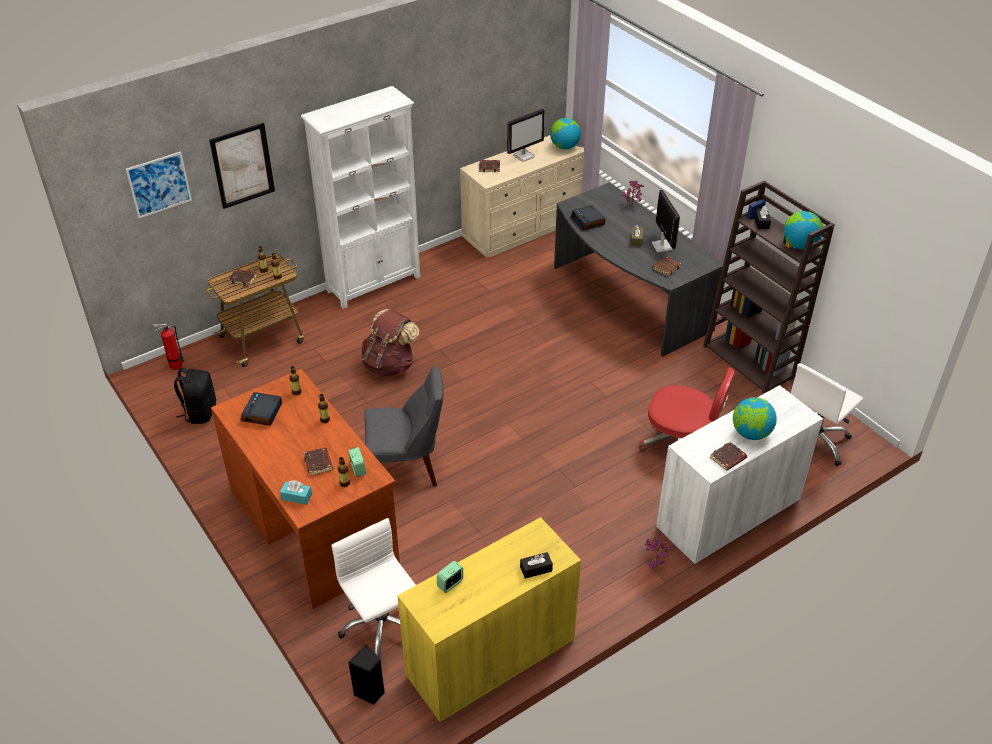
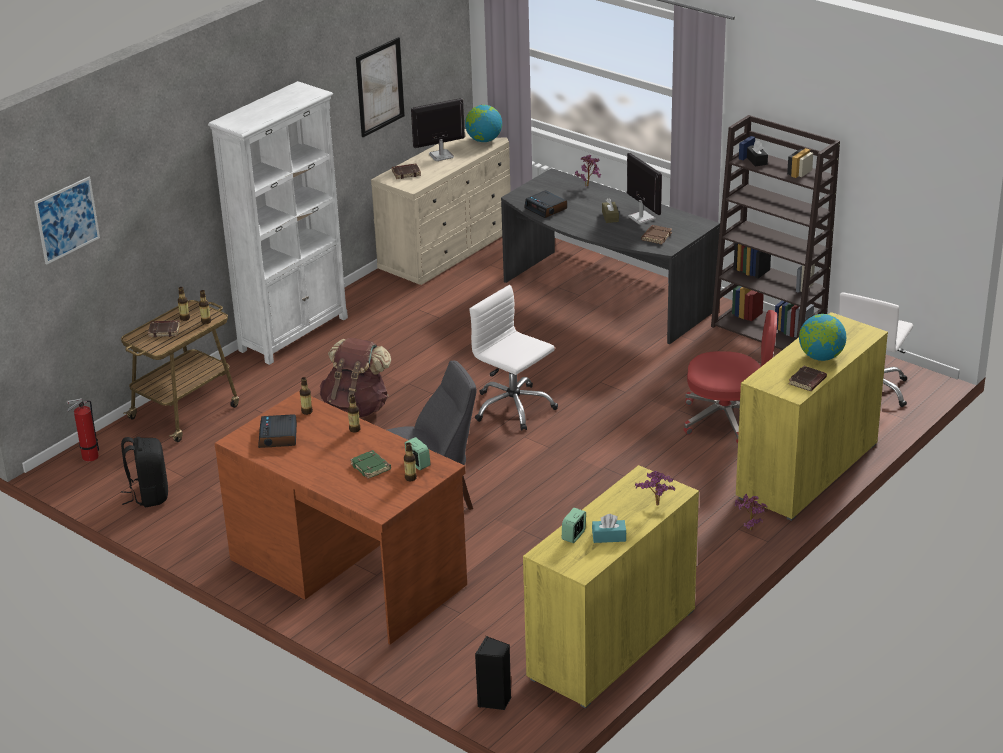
camera: 15 degrees left, 10 degrees down
picture [209,123,275,209] -> picture moved to [356,37,405,137]
turquoise tissue box [280,480,312,505] -> turquoise tissue box moved to [592,514,627,543]
brown book [303,447,333,476] -> green book [350,450,391,479]
white office chair [331,518,416,658] -> white office chair moved to [469,285,558,431]
monitor [507,109,545,162] -> monitor turned 150 degrees counterclockwise [411,98,465,161]
black tissue box [520,552,553,579] -> potted plant [635,471,675,506]
white cabinet [656,385,823,565] -> yellow cabinet [736,312,888,521]
globe [784,211,823,249] -> none

